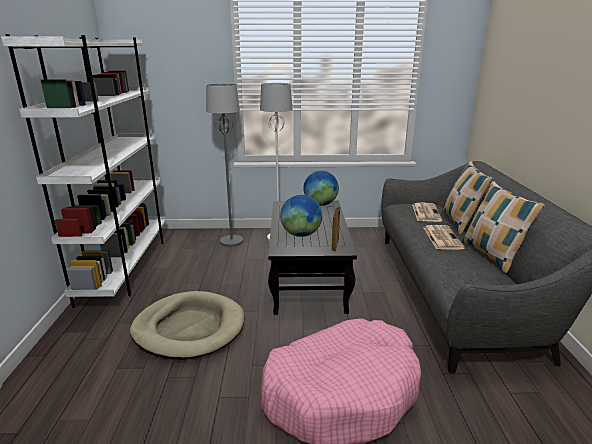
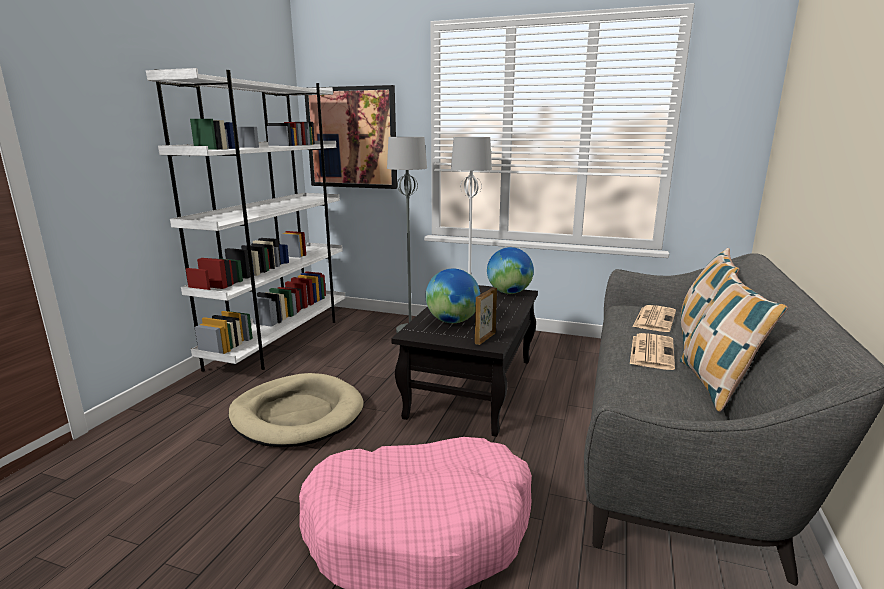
camera: 20 degrees right, 5 degrees down
none -> picture [305,85,397,189]

